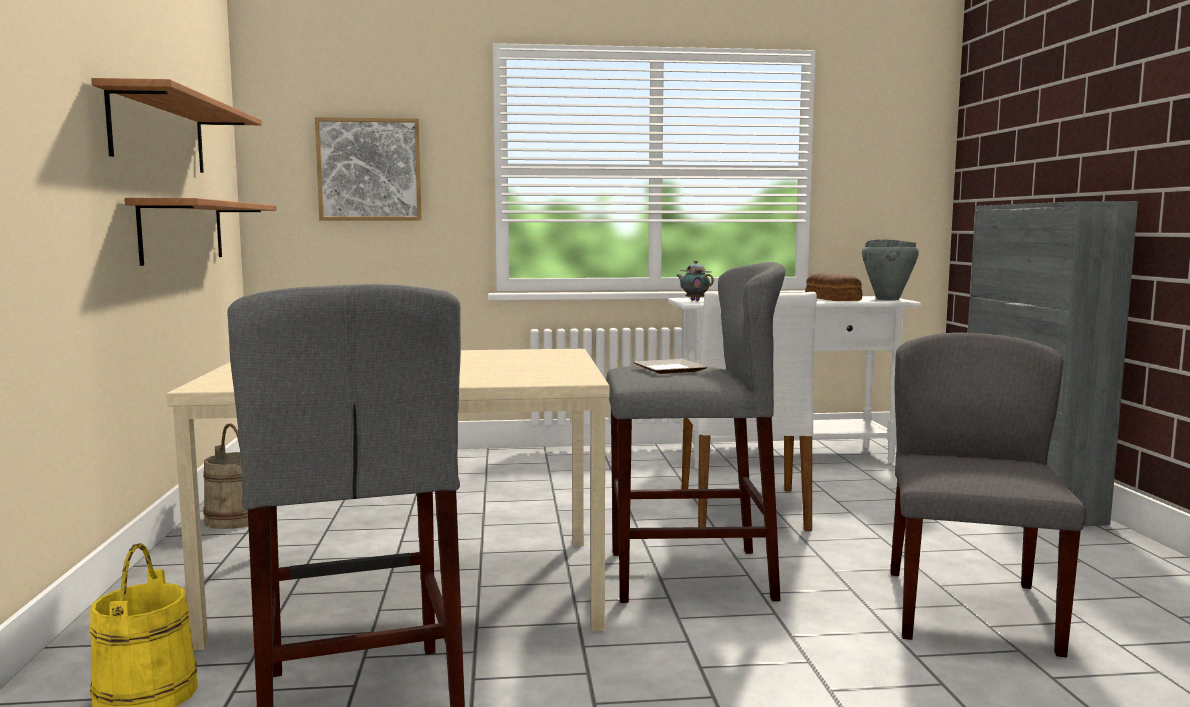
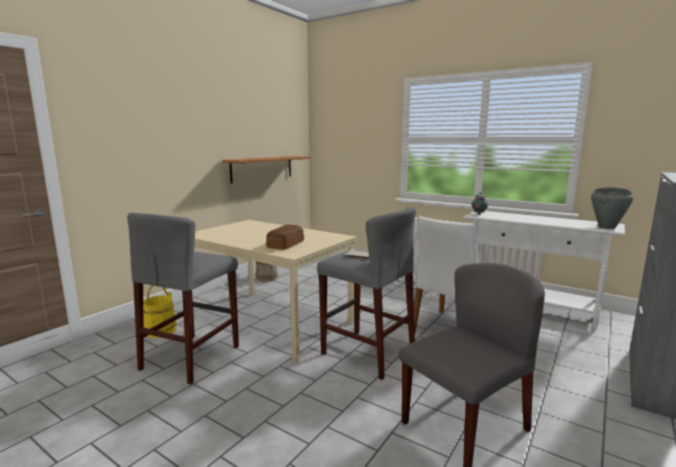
camera: 40 degrees right, 5 degrees up
shelf [91,78,262,173] -> none
picture [315,117,422,221] -> none
bread [805,273,862,301] -> bread moved to [266,224,304,250]

